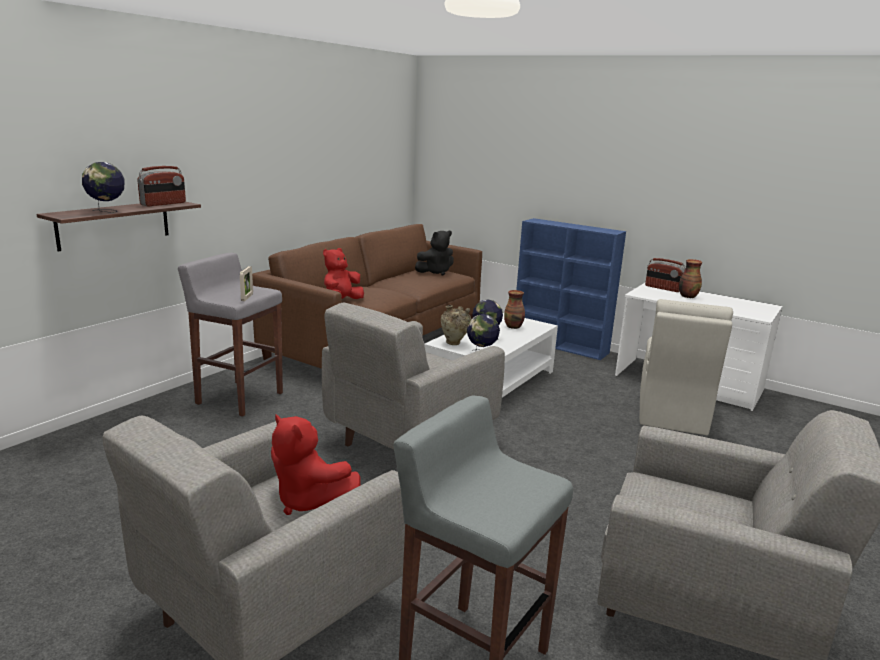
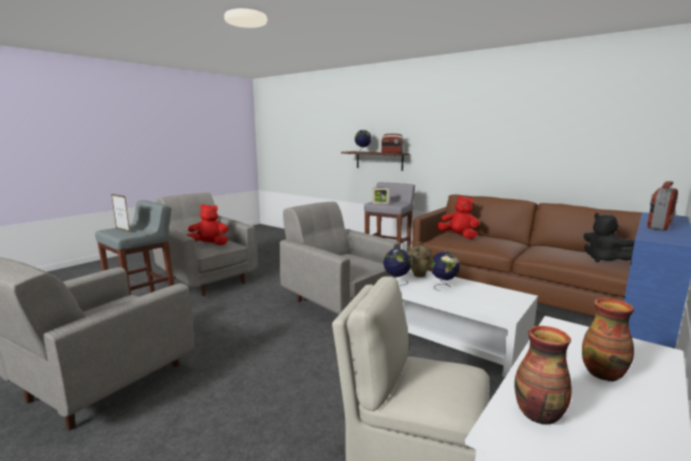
camera: 95 degrees right, 5 degrees down
red plush toy [271,414,361,515] -> red plush toy turned 45 degrees clockwise [186,204,228,245]
vase [504,290,525,329] -> vase moved to [514,326,572,425]
radio [645,258,685,292] -> radio moved to [647,181,678,230]
none -> picture frame [111,194,130,232]

